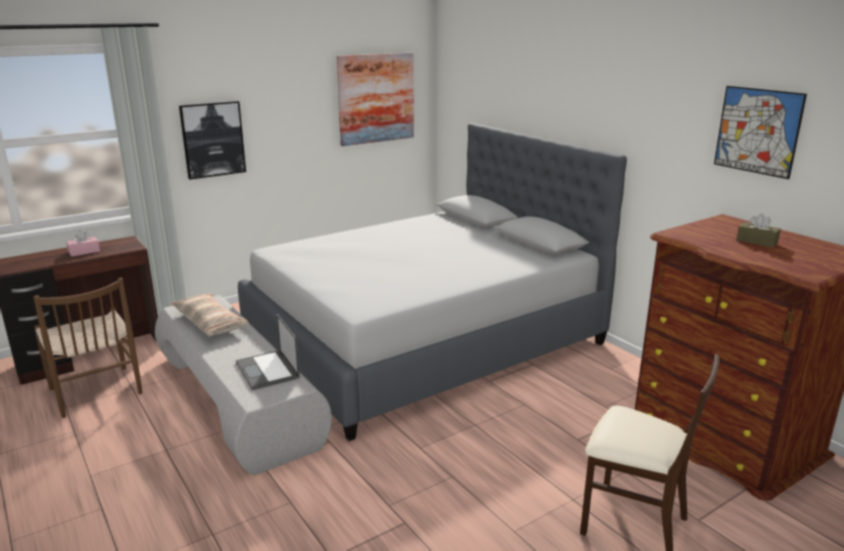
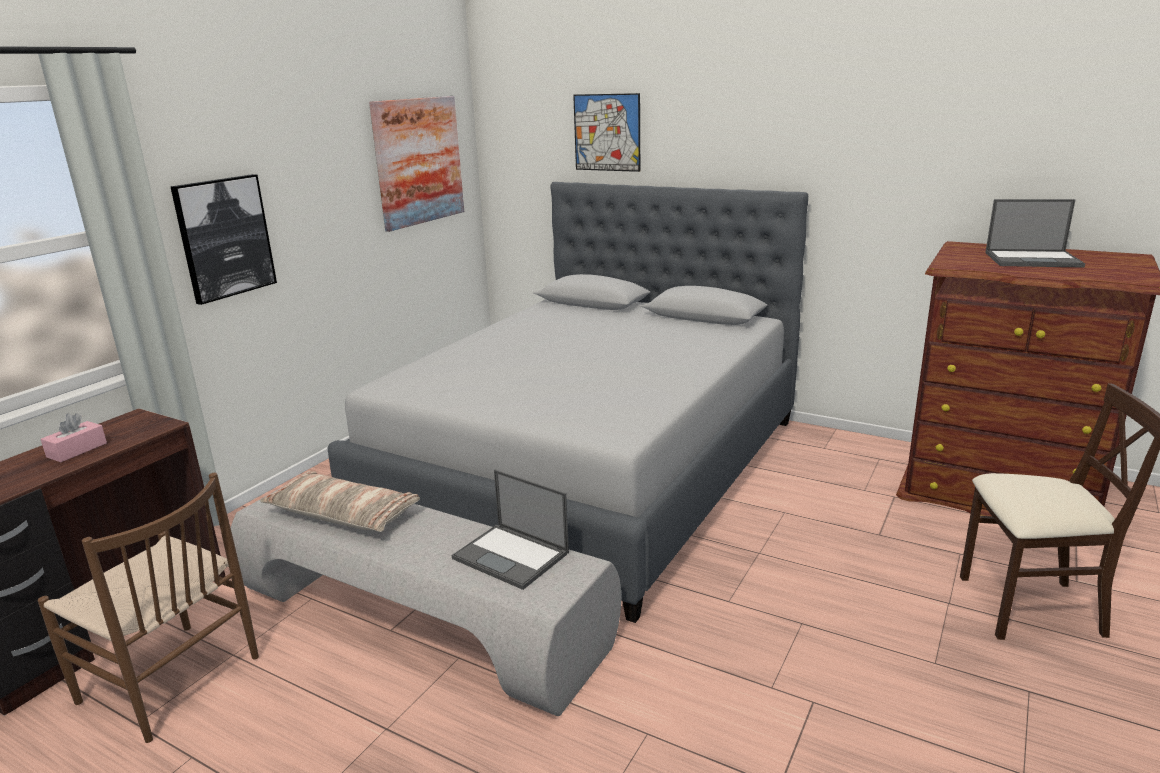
camera: 25 degrees left, 0 degrees up
picture [714,86,807,179] -> picture moved to [573,93,640,172]
brown tissue box [737,213,781,247] -> laptop [986,199,1085,268]

